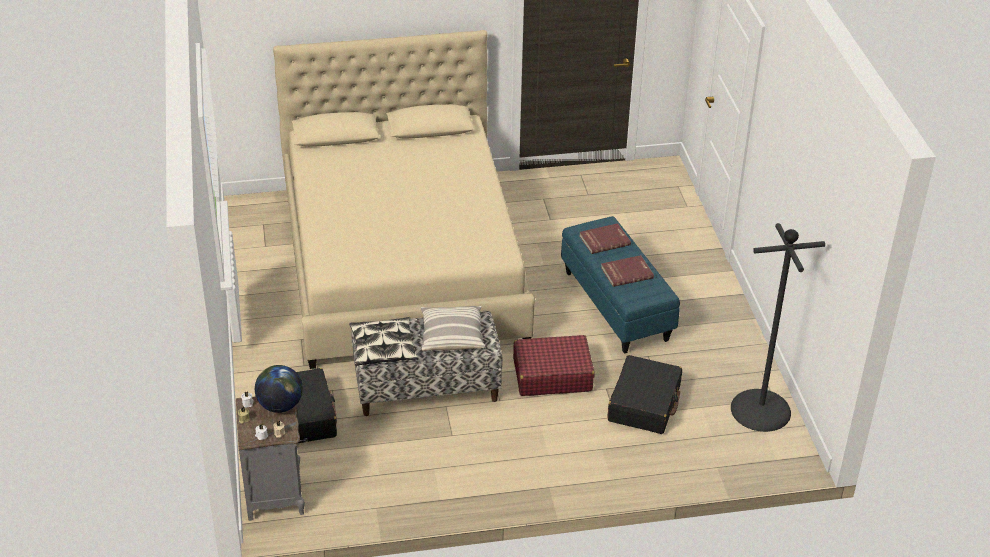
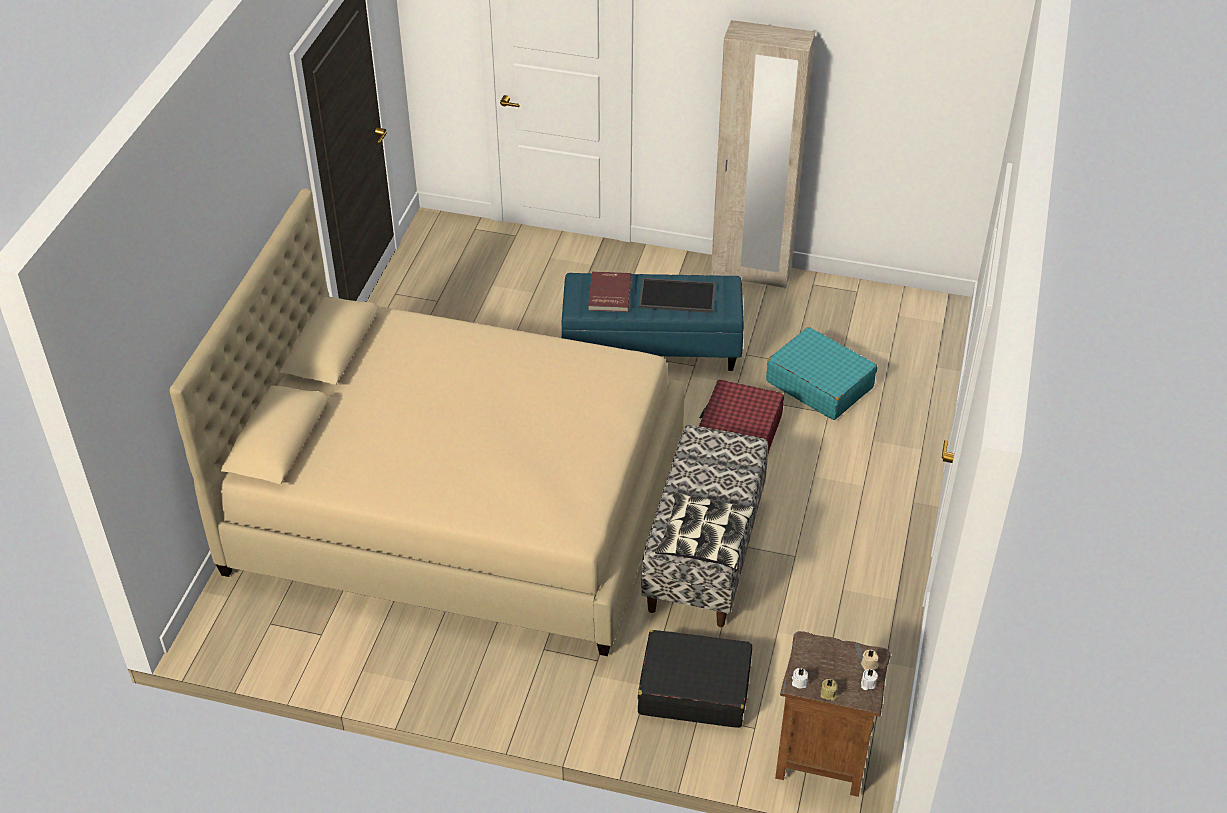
camera: 65 degrees left, 5 degrees up
globe [255,365,303,413] -> none
pillow [421,306,485,351] -> none
red book [601,255,654,287] -> tray [639,278,716,313]
black suitcase [607,355,682,434] -> turquoise suitcase [766,327,877,420]
black clothes rack [731,223,825,432] -> none
none -> beige wardrobe [711,20,815,289]

